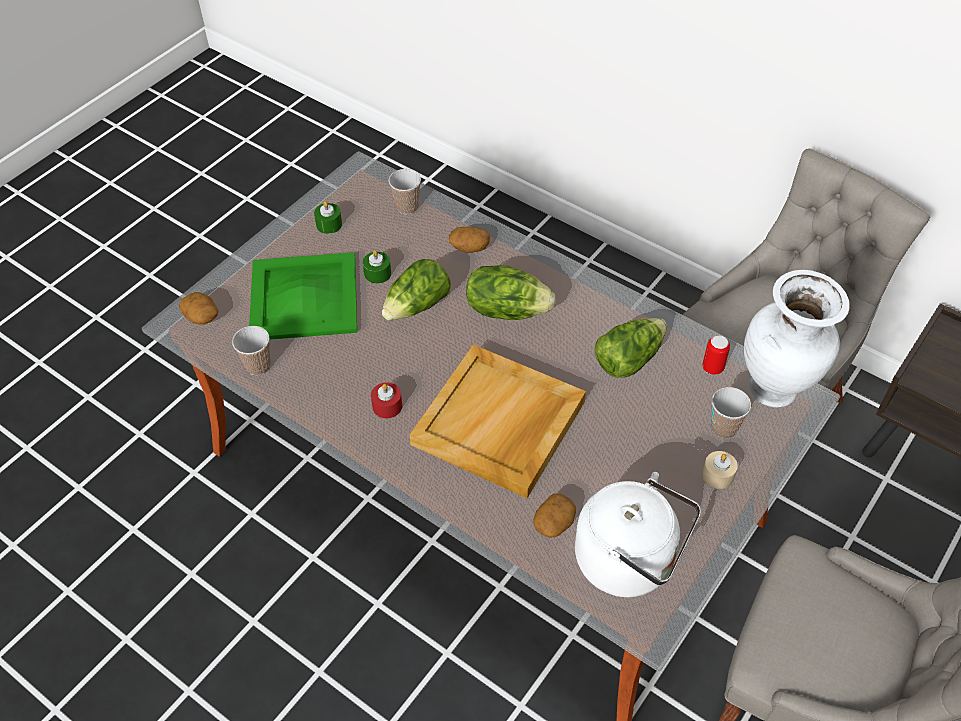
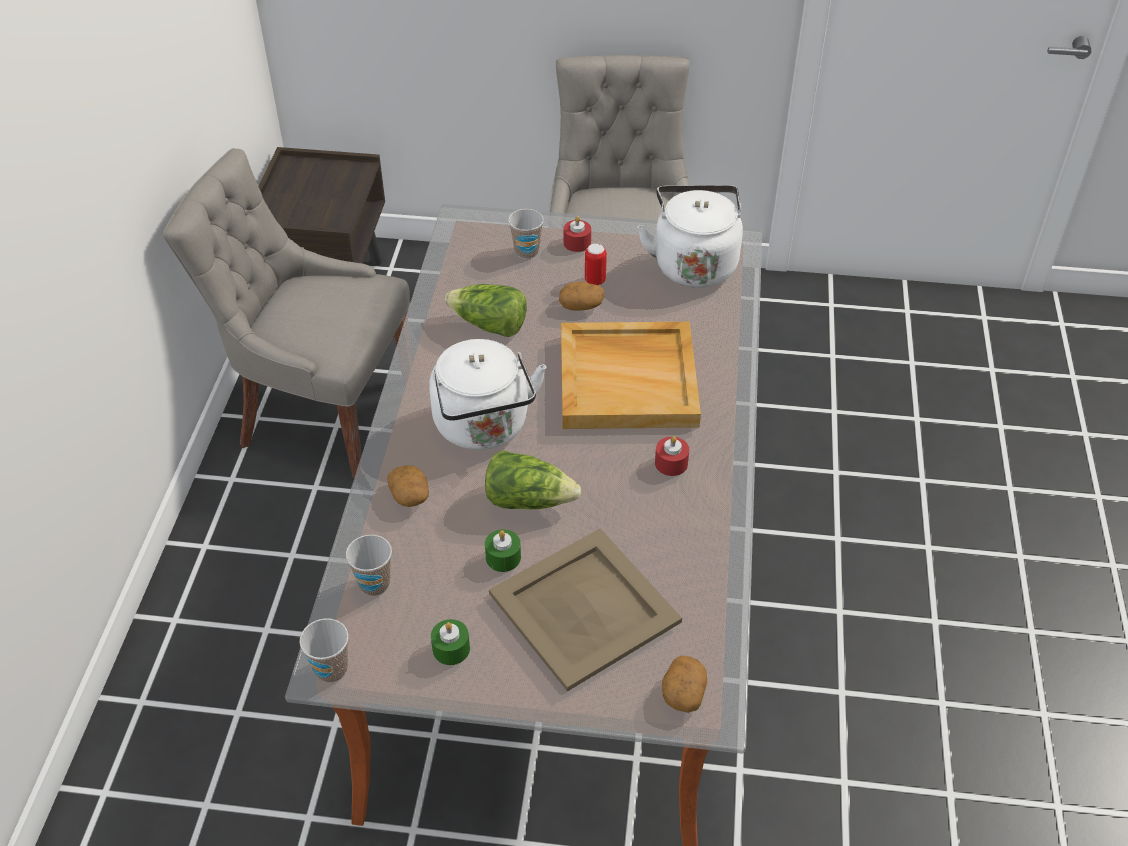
camera: 120 degrees left, 5 degrees down
cup [232,326,271,375] -> cup moved to [300,618,348,683]
green tray [249,252,357,340] -> beige tray [489,529,682,691]
lettuce [466,265,556,320] -> white kettle [429,339,546,450]
potato [533,494,576,538] -> potato moved to [559,282,605,310]
can [702,335,730,375] -> can moved to [585,244,607,285]
beige candle [702,451,738,489] -> red candle [563,216,591,252]
white vase [744,270,850,408] -> none

